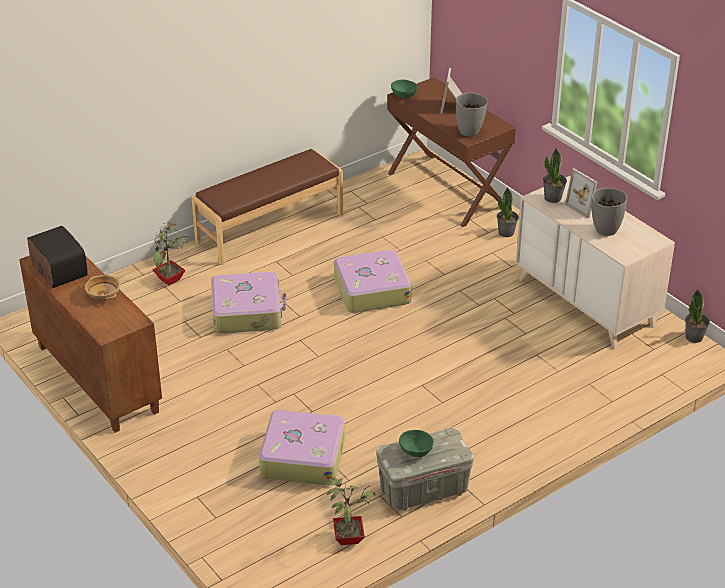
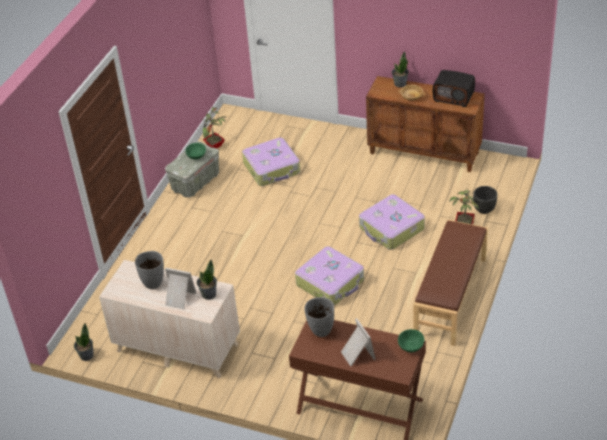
camera: 150 degrees right, 5 degrees up
potted plant [497,187,519,237] -> potted plant moved to [392,51,409,88]
none -> black planter [473,186,497,214]

